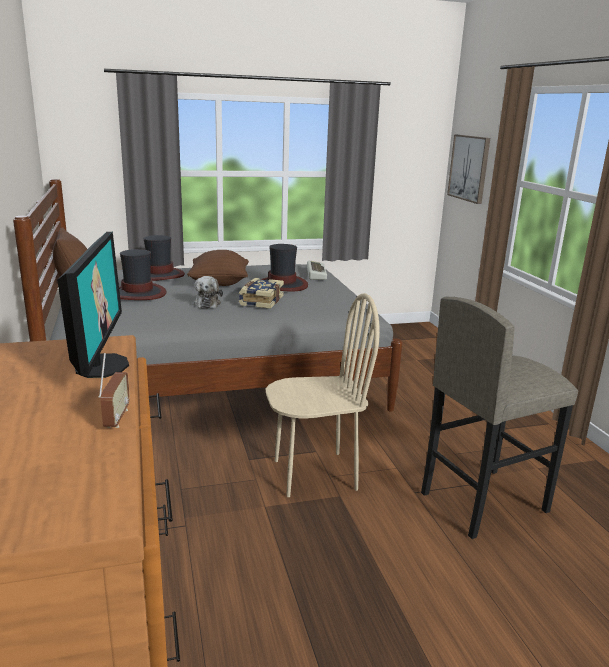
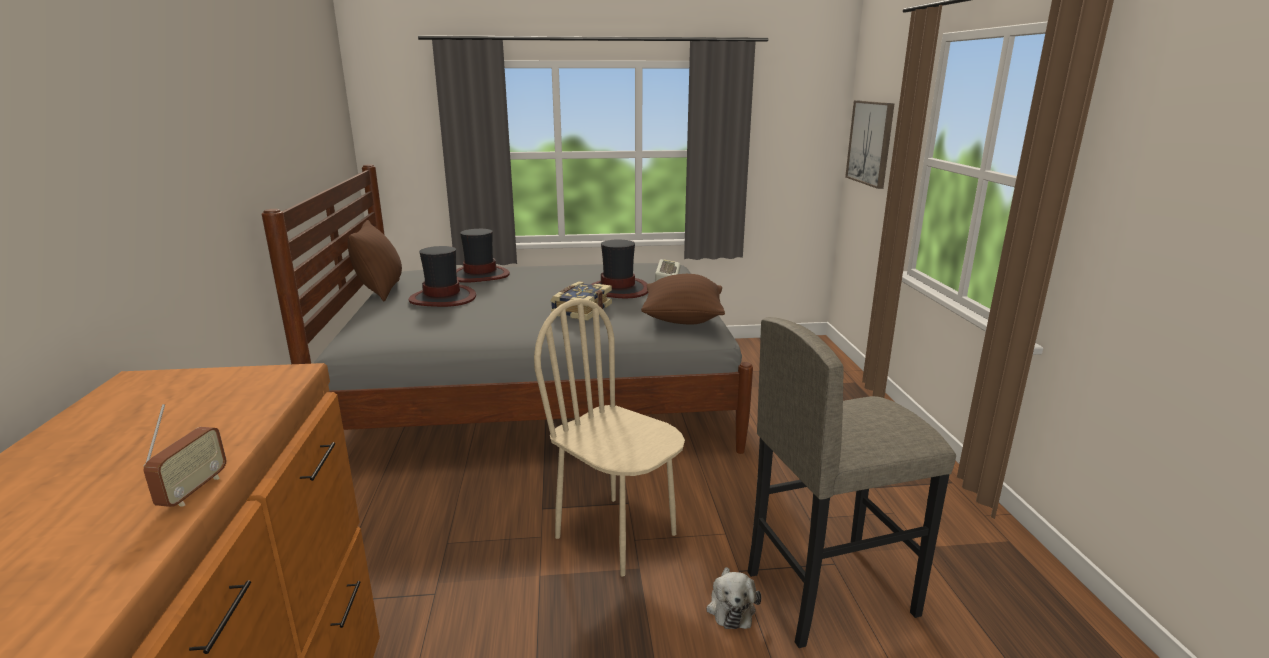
camera: 10 degrees right, 0 degrees up
monitor [57,232,129,378] -> none
brown pillow [187,250,249,286] -> brown pillow moved to [641,274,725,325]
plush toy [192,276,223,309] -> plush toy moved to [706,567,761,629]
beige chair [266,293,380,497] -> beige chair turned 135 degrees counterclockwise [534,298,685,576]

